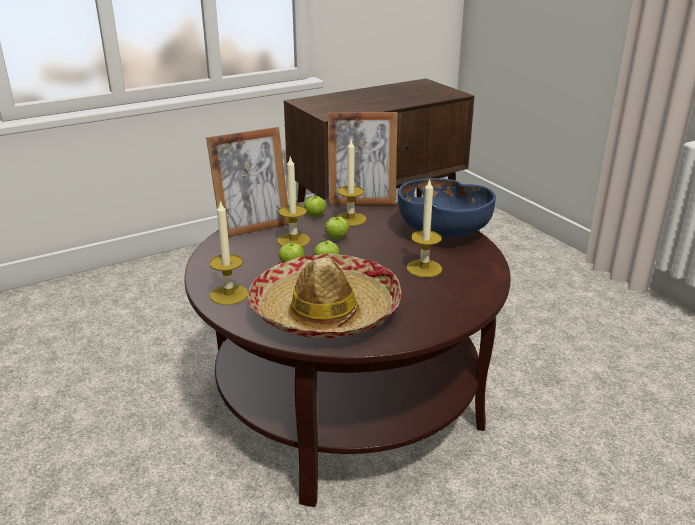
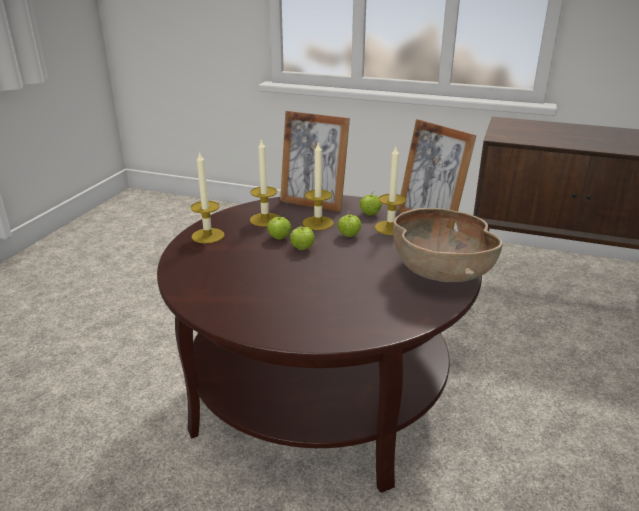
camera: 50 degrees right, 0 degrees up
hat [247,253,401,338] -> none
blue bowl [398,178,496,238] -> brown bowl [393,208,503,282]
candle [406,179,442,277] -> candle moved to [250,139,279,226]

